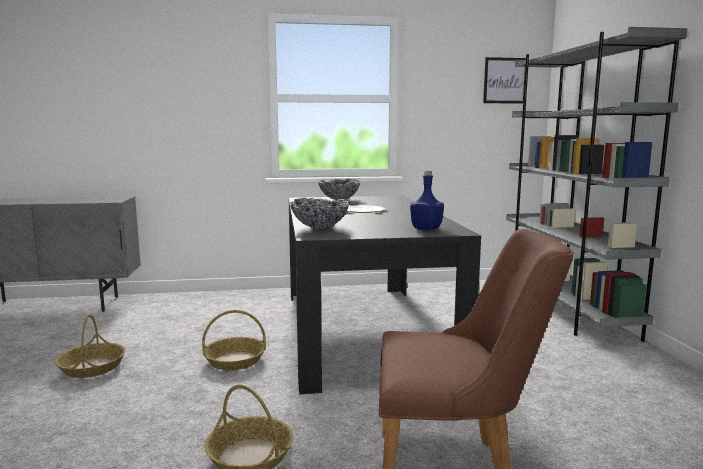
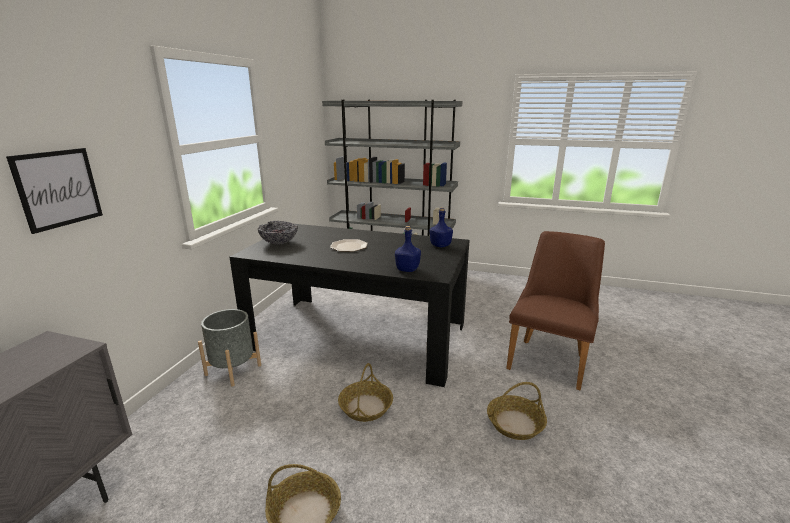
camera: 65 degrees left, 10 degrees up
bowl [291,198,349,229] -> blue bottle [395,226,421,272]
picture [483,57,526,104] -> picture moved to [6,148,103,234]
none -> grey planter [198,309,261,386]

